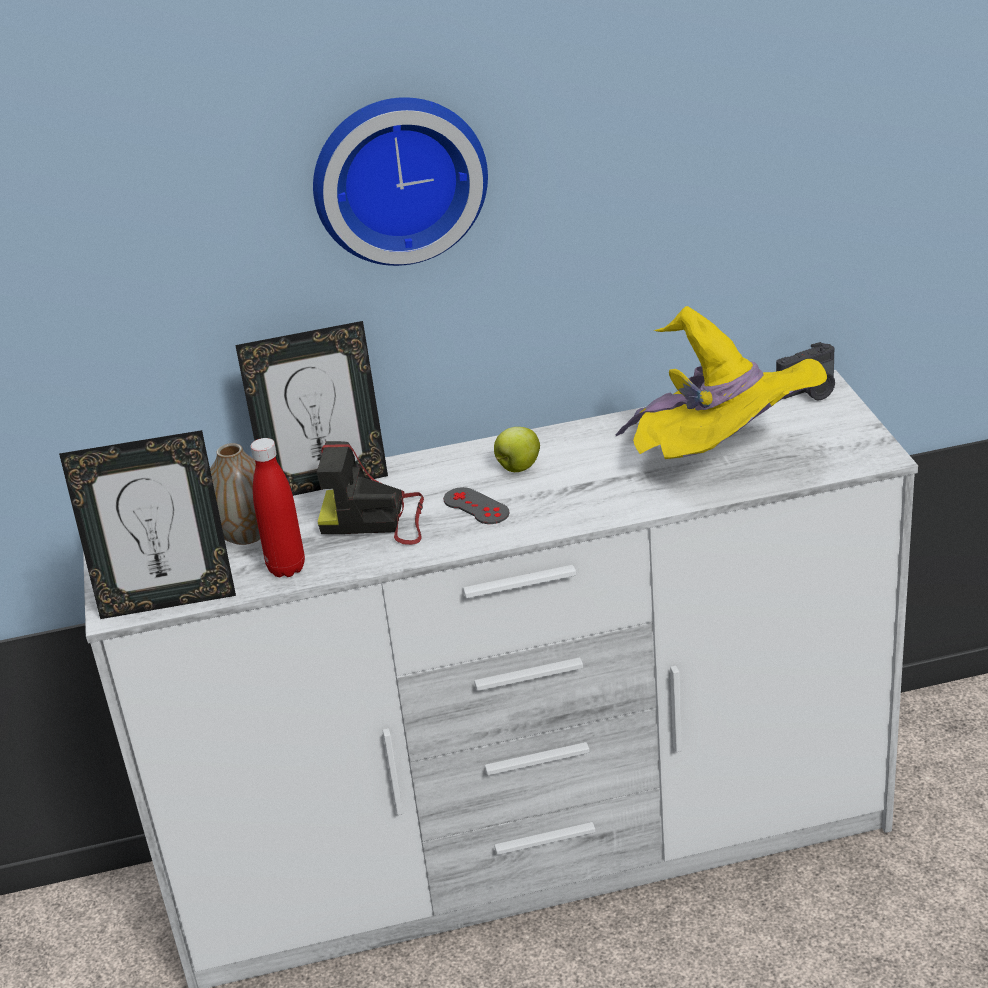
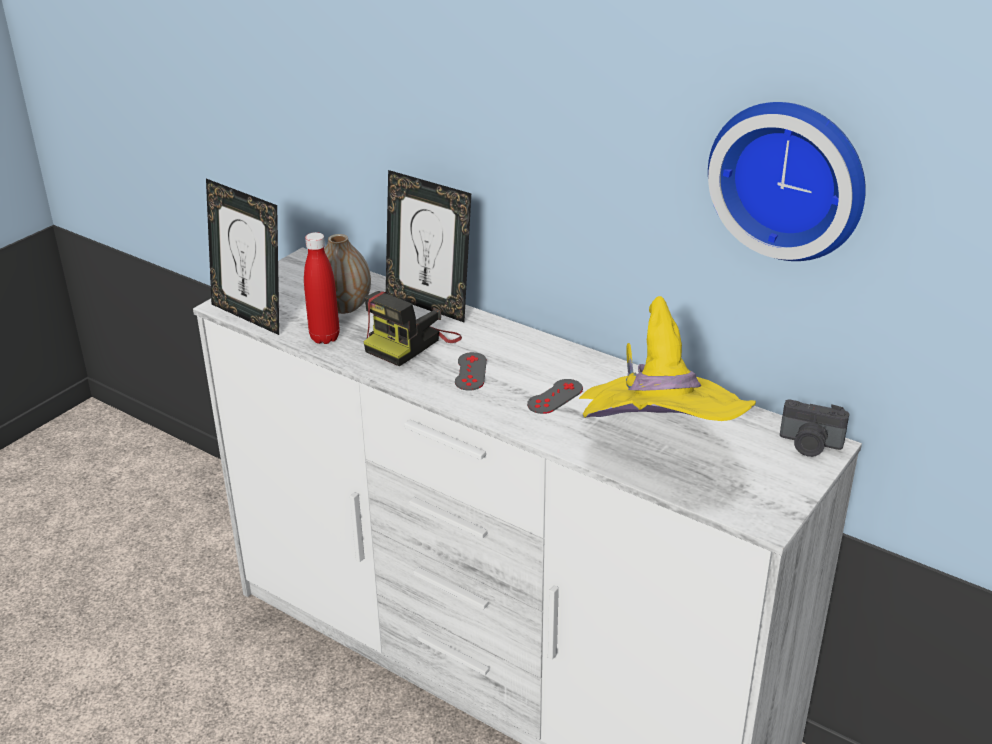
camera: 45 degrees right, 0 degrees up
wall clock [313,97,488,266] -> wall clock moved to [708,102,866,261]
camera [317,441,424,545] -> camera turned 105 degrees counterclockwise [363,291,462,366]
apple [494,427,540,472] -> none
none -> grey game controller [527,379,583,414]

